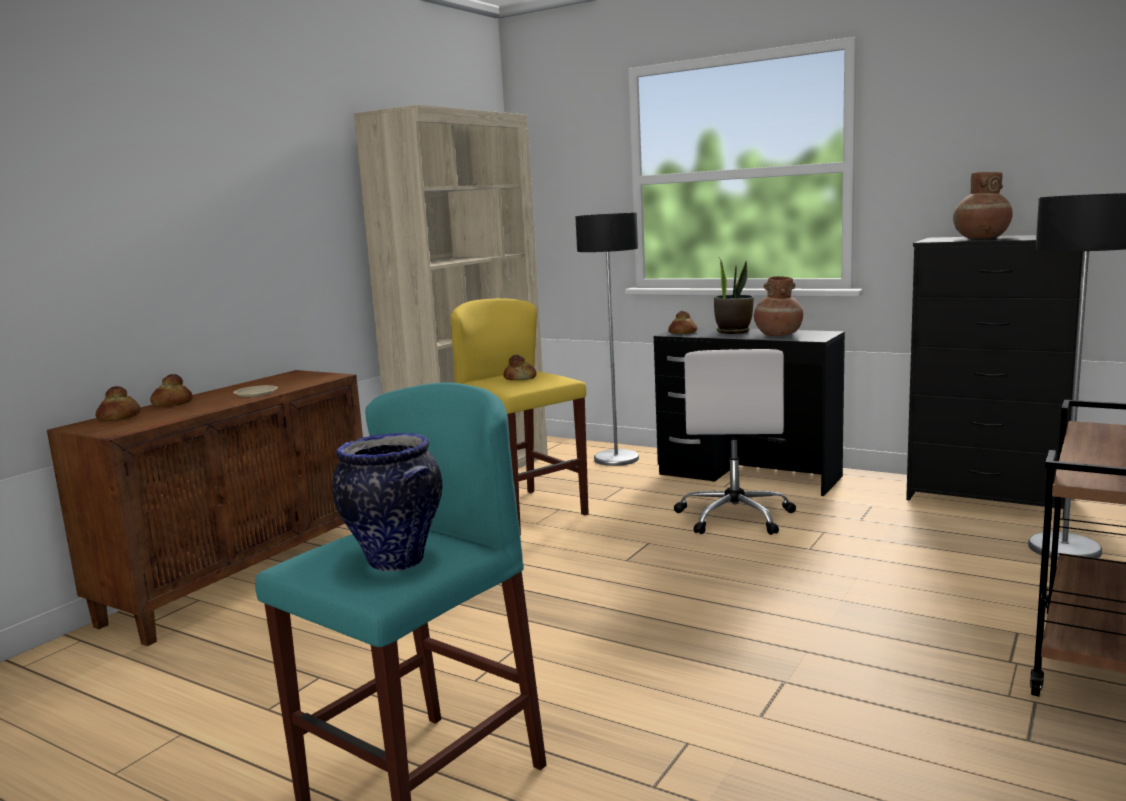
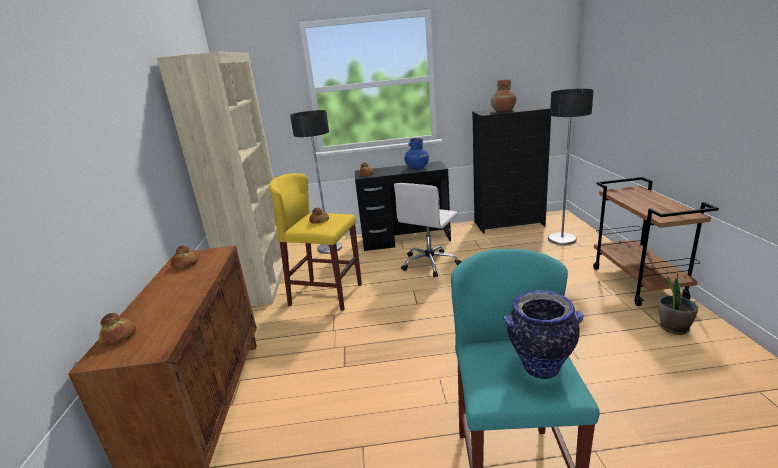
camera: 35 degrees left, 10 degrees up
bread [150,374,193,407] -> bread moved to [171,246,198,269]
beige plate [233,385,278,397] -> none
white office chair [674,349,796,535] -> white office chair turned 60 degrees clockwise [394,183,461,277]
potted plant [714,258,754,334] -> potted plant moved to [659,272,698,335]
brown vase [754,276,803,336] -> blue vase [404,138,429,169]

